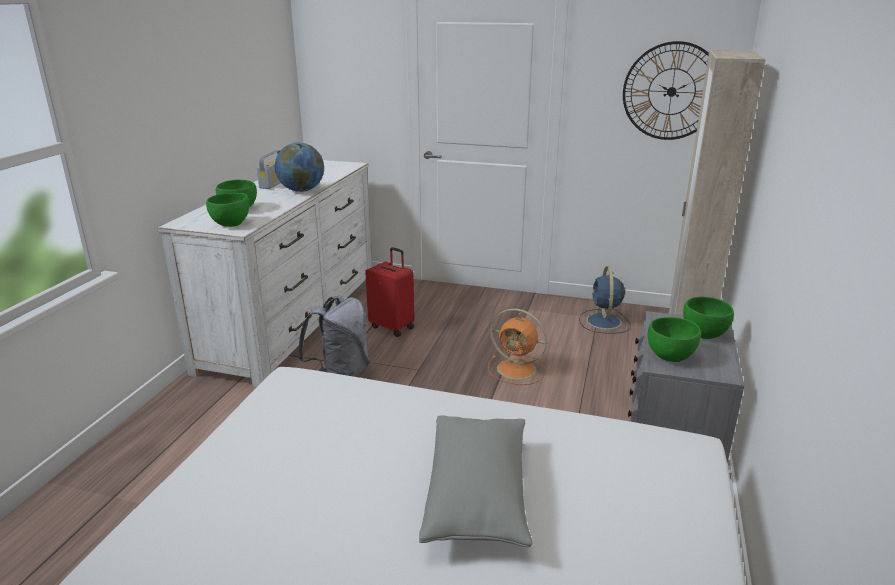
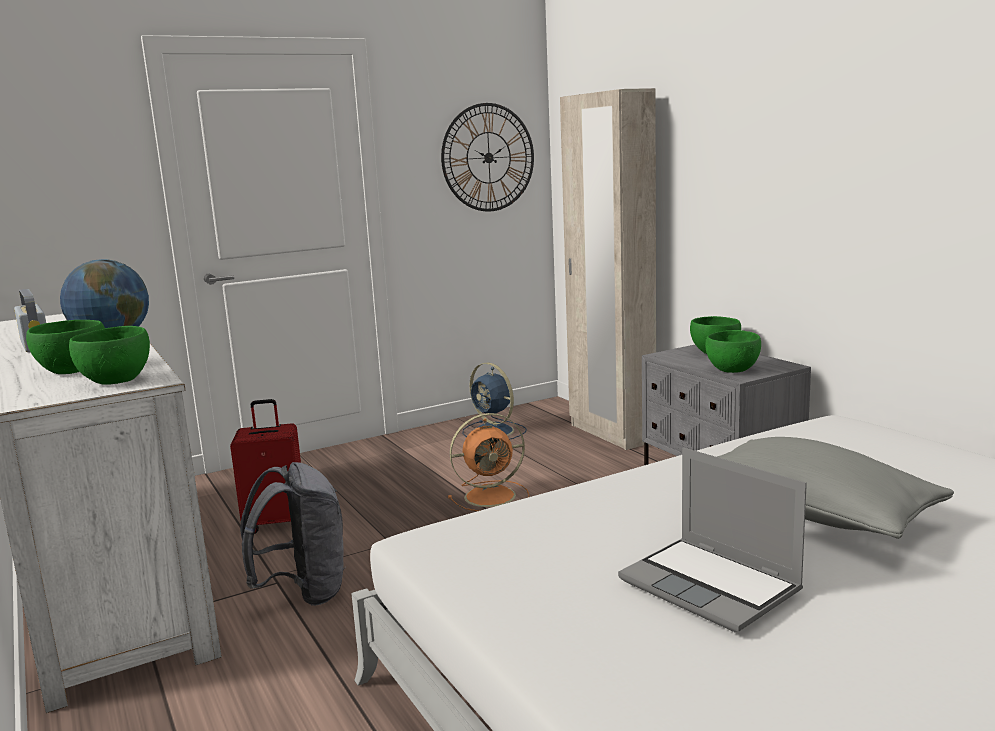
camera: 45 degrees left, 10 degrees down
none -> laptop [618,447,807,633]

